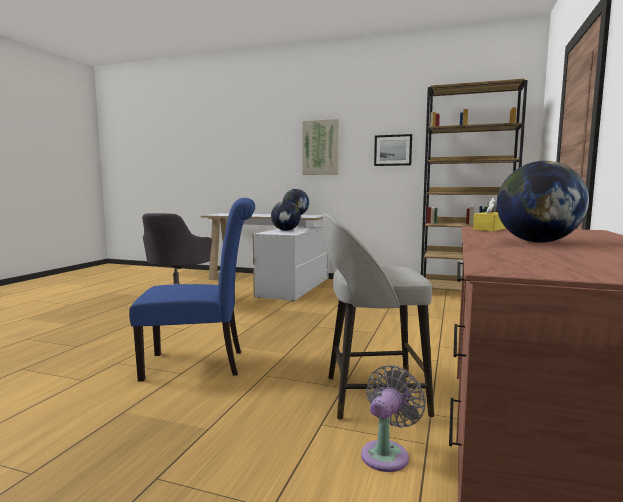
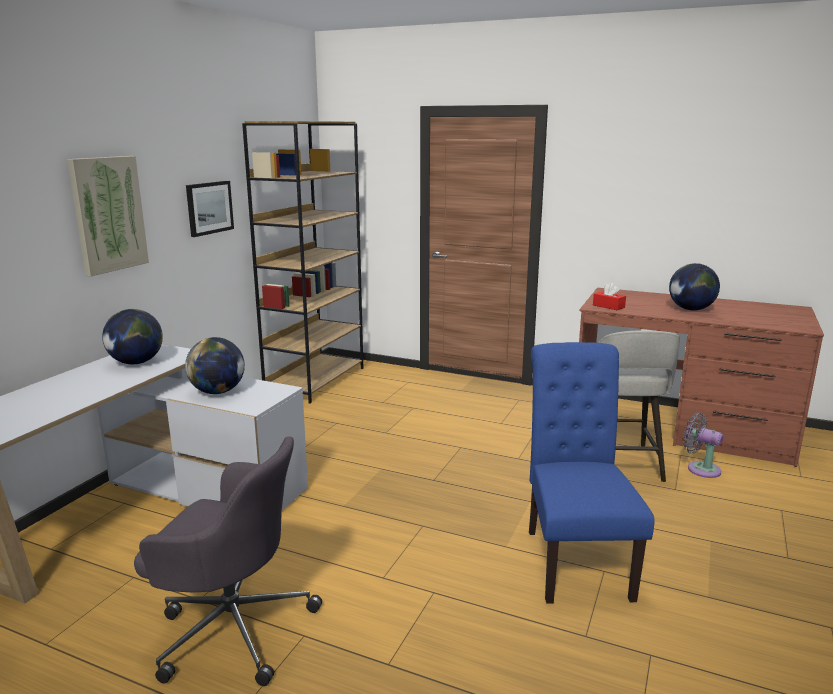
camera: 85 degrees left, 10 degrees up
yellow tissue box [473,197,506,231] -> red tissue box [593,283,626,310]

